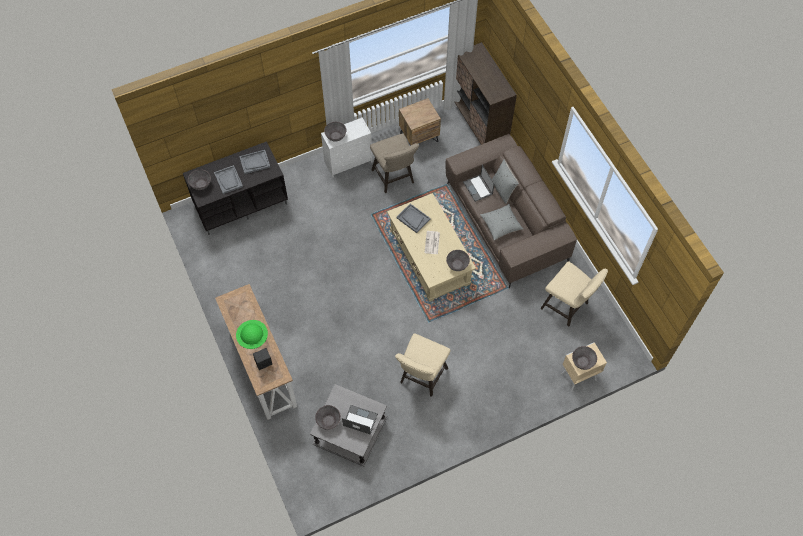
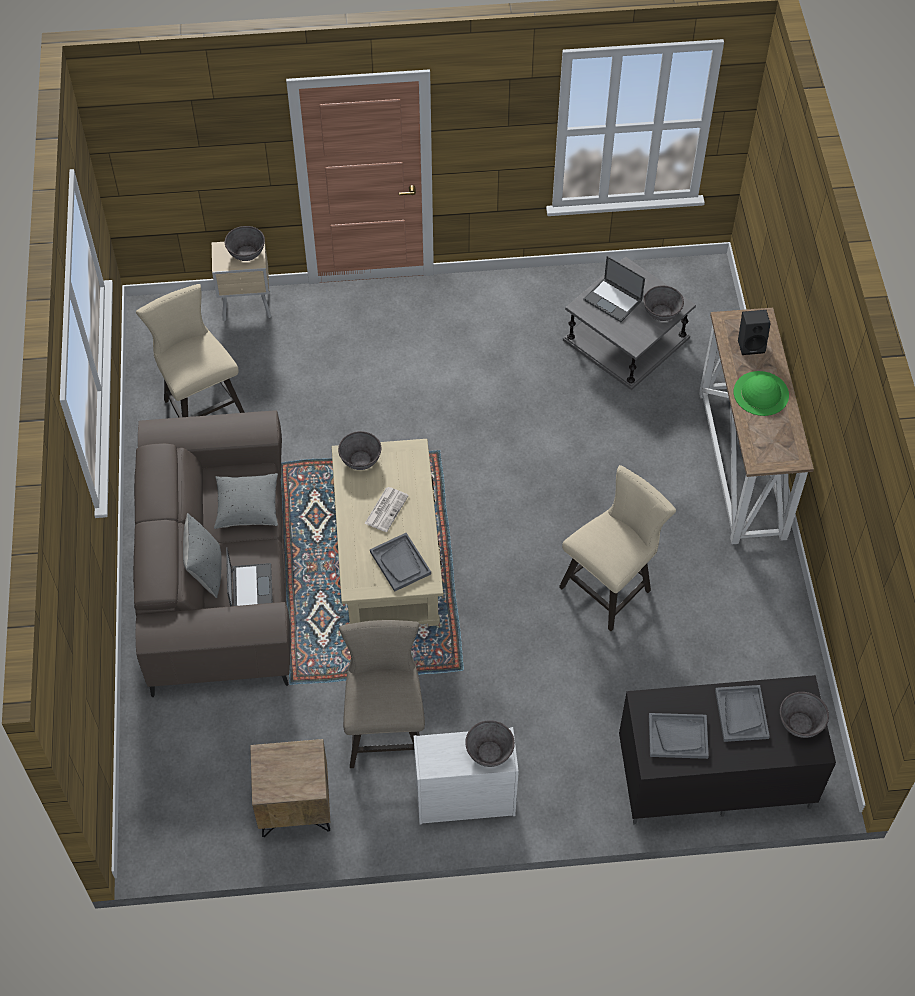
camera: 160 degrees left, 5 degrees down
beige stool [395,333,451,397] -> beige stool moved to [559,465,676,631]
brown cabinet [454,42,517,145] -> none

